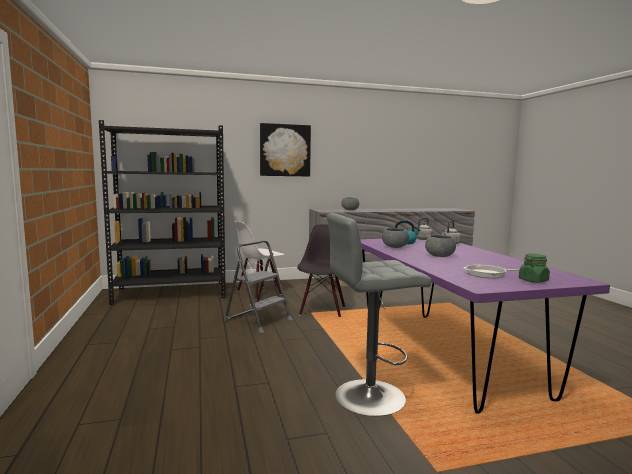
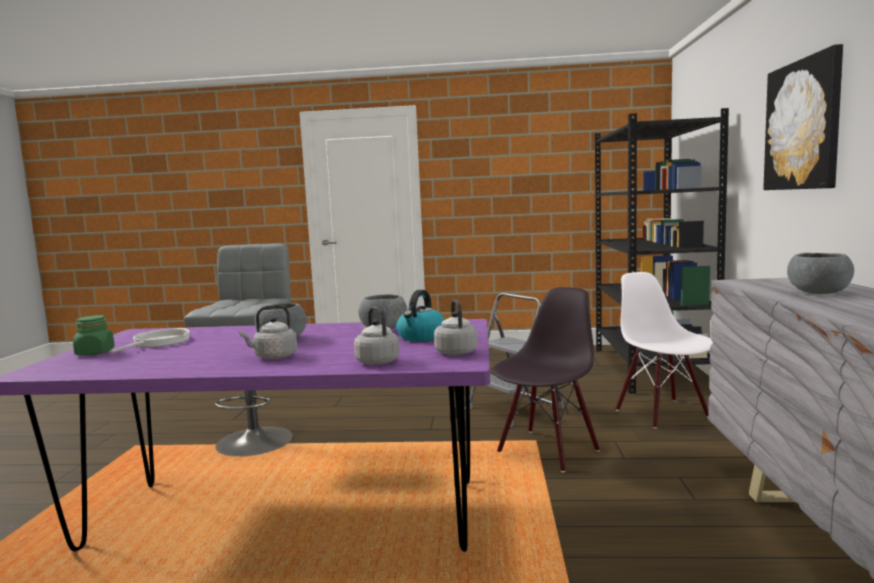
camera: 110 degrees right, 0 degrees up
black chair [297,224,345,317] -> black chair turned 75 degrees counterclockwise [492,287,600,472]
none -> grey kettle [239,305,297,359]

